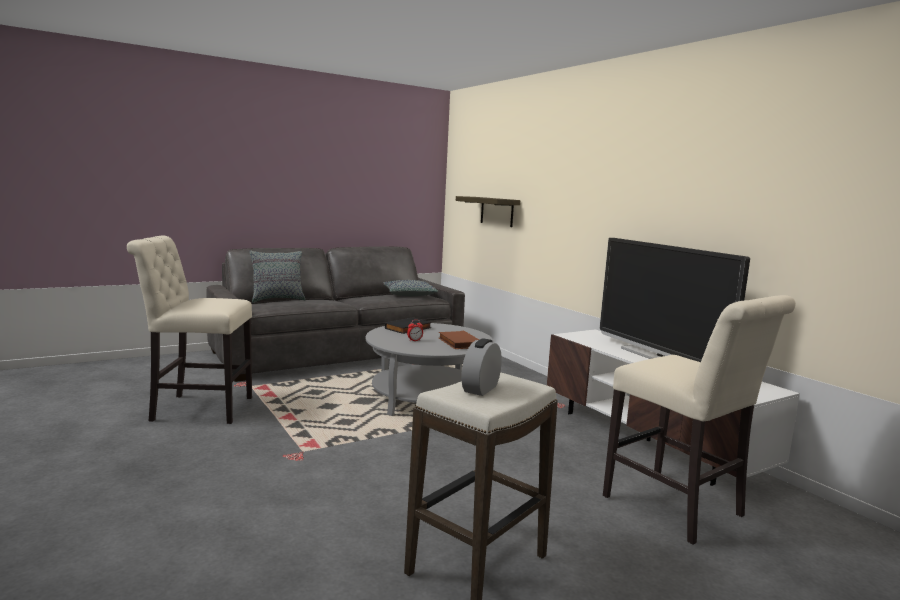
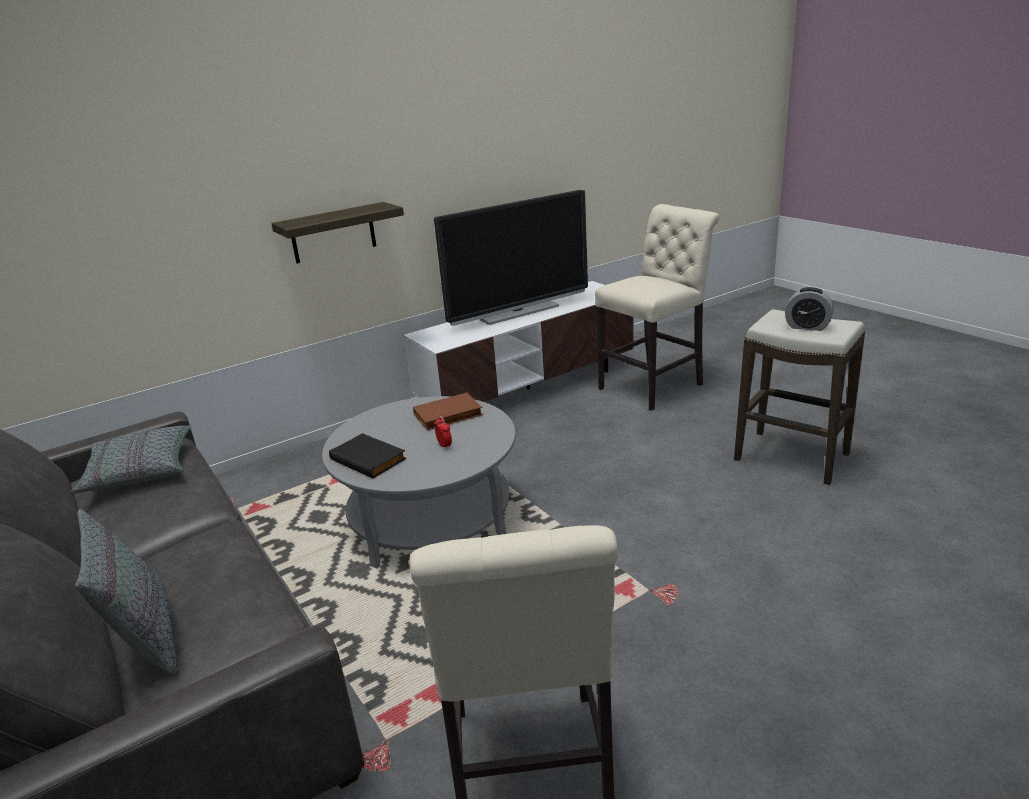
camera: 90 degrees left, 15 degrees up
shelf [456,196,520,227] -> shelf moved to [271,202,404,263]

